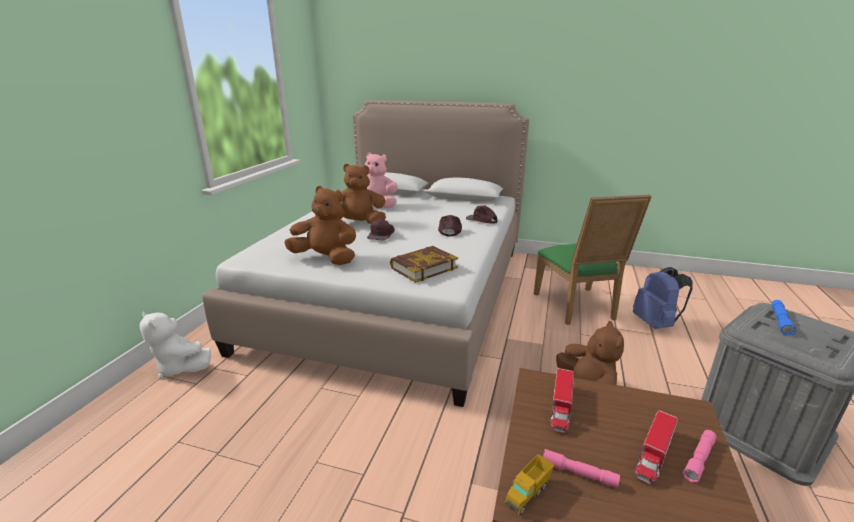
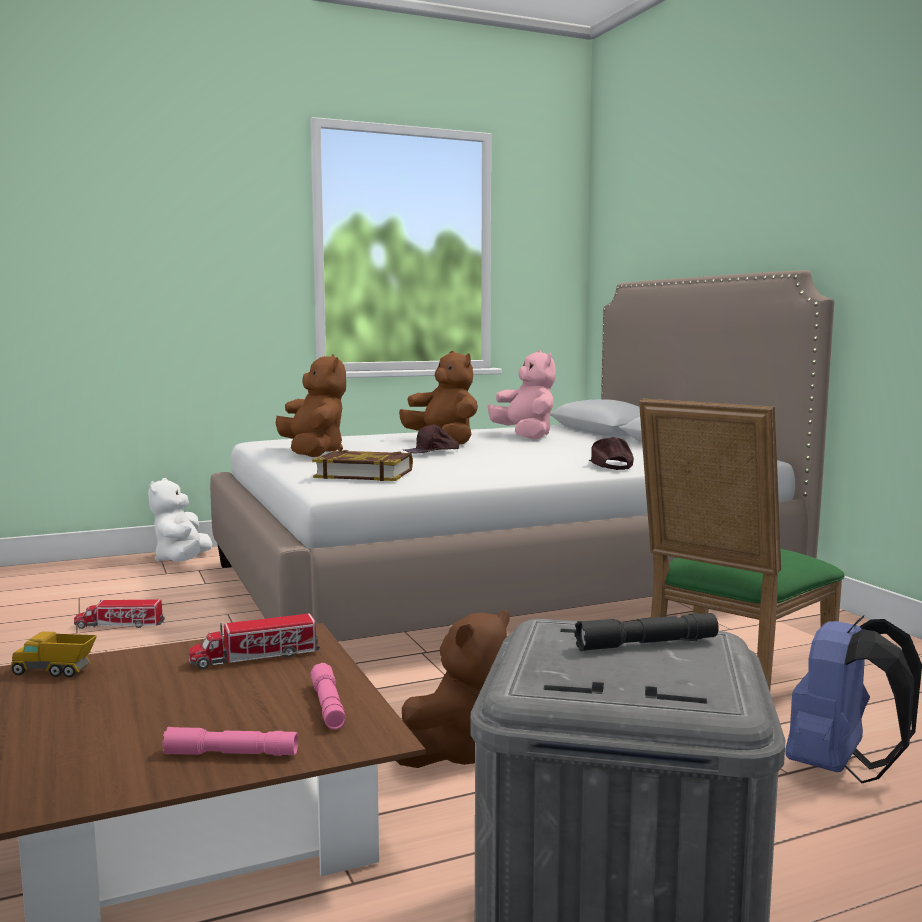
camera: 50 degrees right, 15 degrees down
brown cap [438,215,462,236] -> none
pink flashlight [543,449,620,488] -> pink flashlight moved to [311,663,346,730]
toy truck [635,410,678,484] -> toy truck moved to [74,599,165,629]
blue flashlight [771,300,796,336] -> grey flashlight [574,613,719,651]

